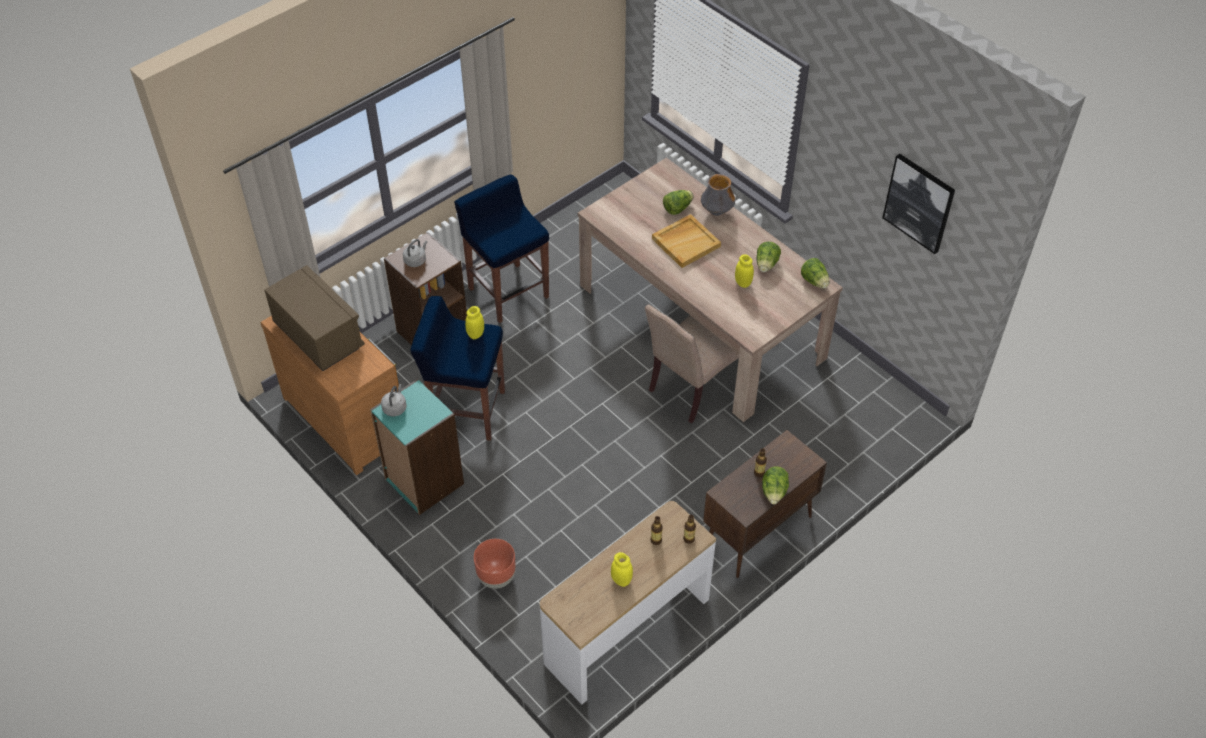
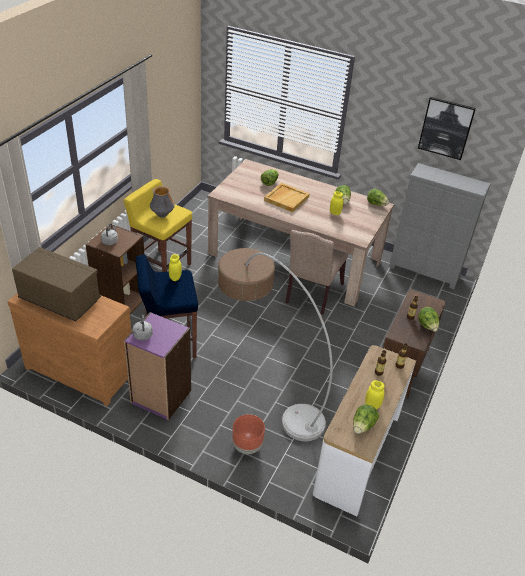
camera: 25 degrees left, 10 degrees down
turquoise bookcase [370,379,464,515] -> purple bookcase [124,312,191,420]
blue stool [454,174,549,323] -> yellow stool [124,179,192,272]
vase [701,174,735,216] -> vase moved to [150,186,175,218]
none -> floor lamp [218,248,333,442]
none -> lettuce [353,405,379,434]
none -> grey dresser [389,163,491,289]

